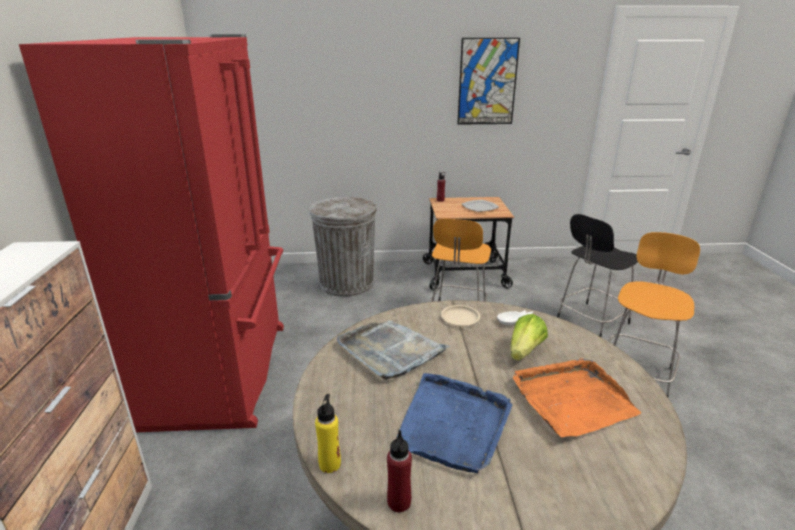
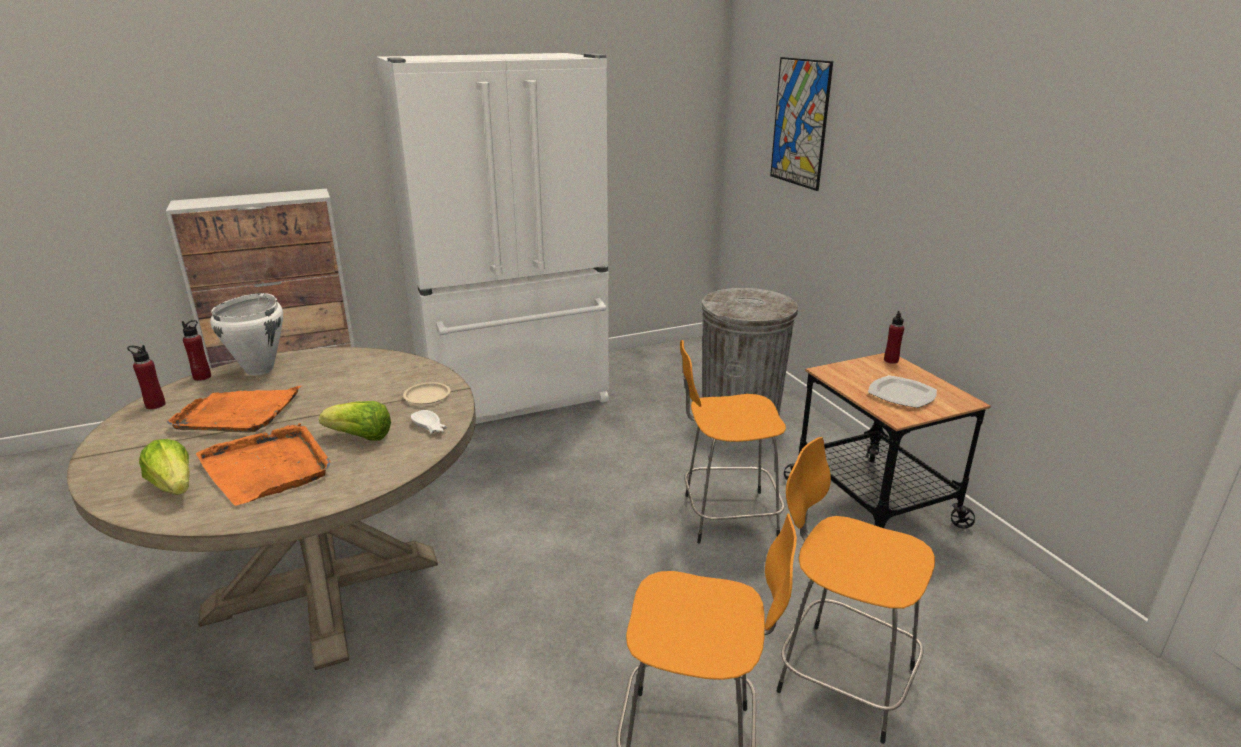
camera: 70 degrees right, 0 degrees up
red fridge [19,34,284,432] -> white fridge [376,53,609,424]
yellow bottle [315,394,341,473] -> red bottle [182,320,211,381]
grey tray [337,320,451,380] -> none
blue tray [397,373,513,473] -> orange tray [167,386,301,432]
picture [457,38,520,125] -> picture moved to [770,57,833,191]
black stool [557,214,638,337] -> orange stool [777,437,935,744]
none -> lettuce [139,439,190,495]
none -> white cooking pot [210,293,283,375]

